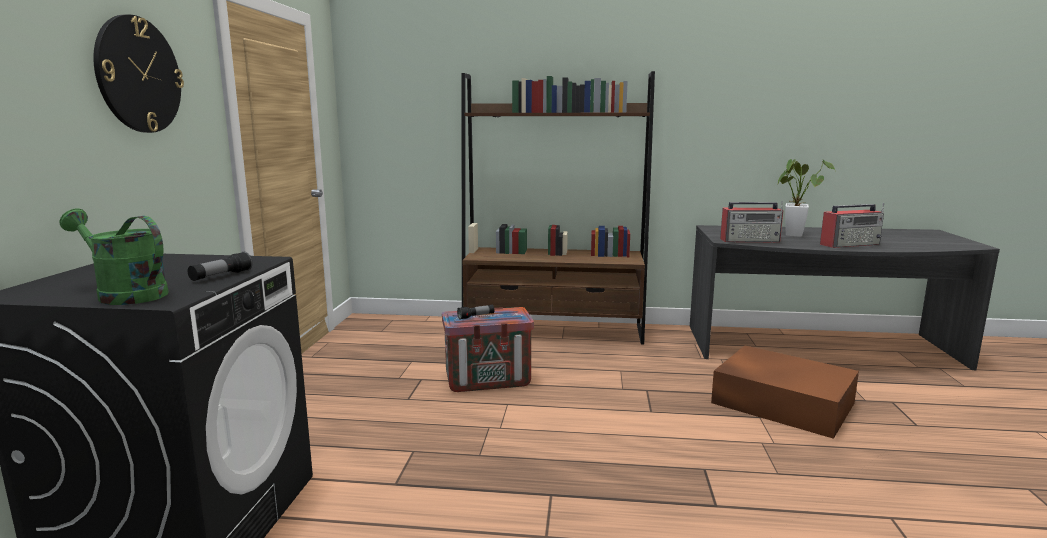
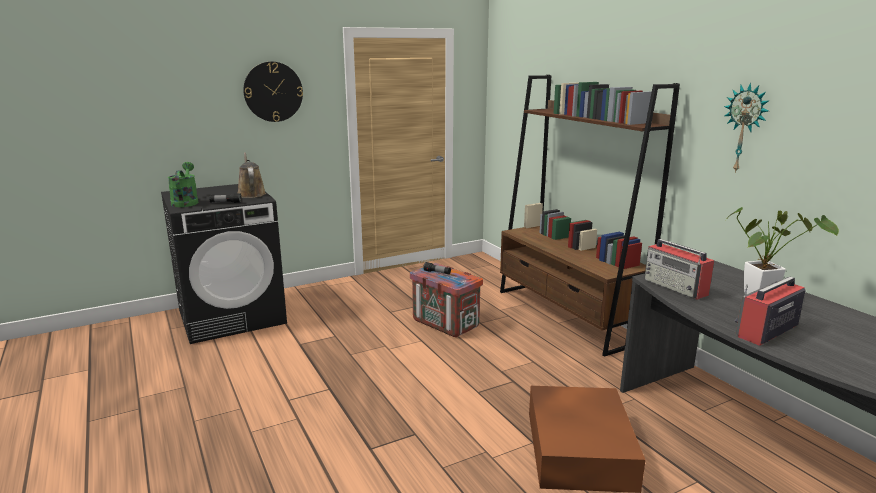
camera: 55 degrees right, 5 degrees up
radio [820,203,884,248] -> radio turned 105 degrees clockwise [735,277,806,346]
none -> brown watering can [237,152,266,198]
none -> wall clock [724,83,769,173]

